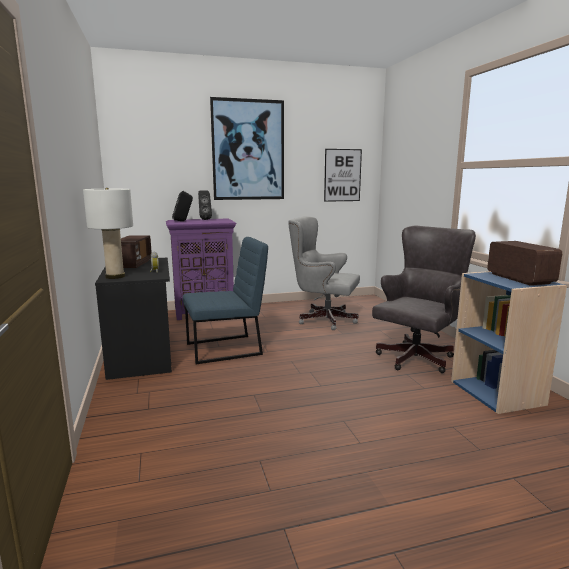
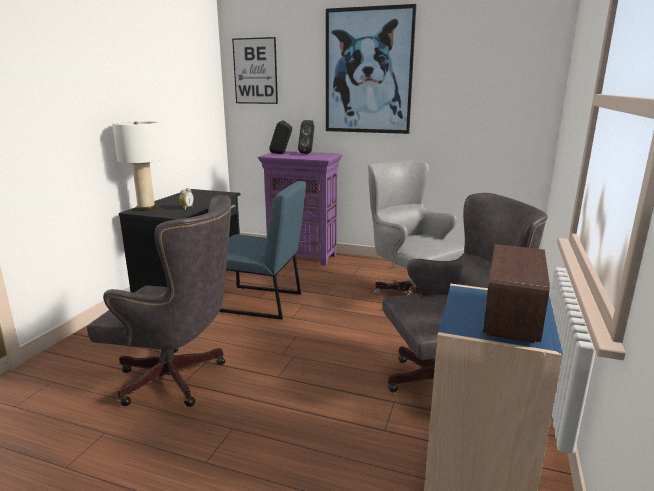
camera: 35 degrees right, 5 degrees up
radio [121,236,152,268] -> none
picture [324,149,362,202] -> picture moved to [232,37,278,104]
none -> grey office chair [87,195,231,407]

